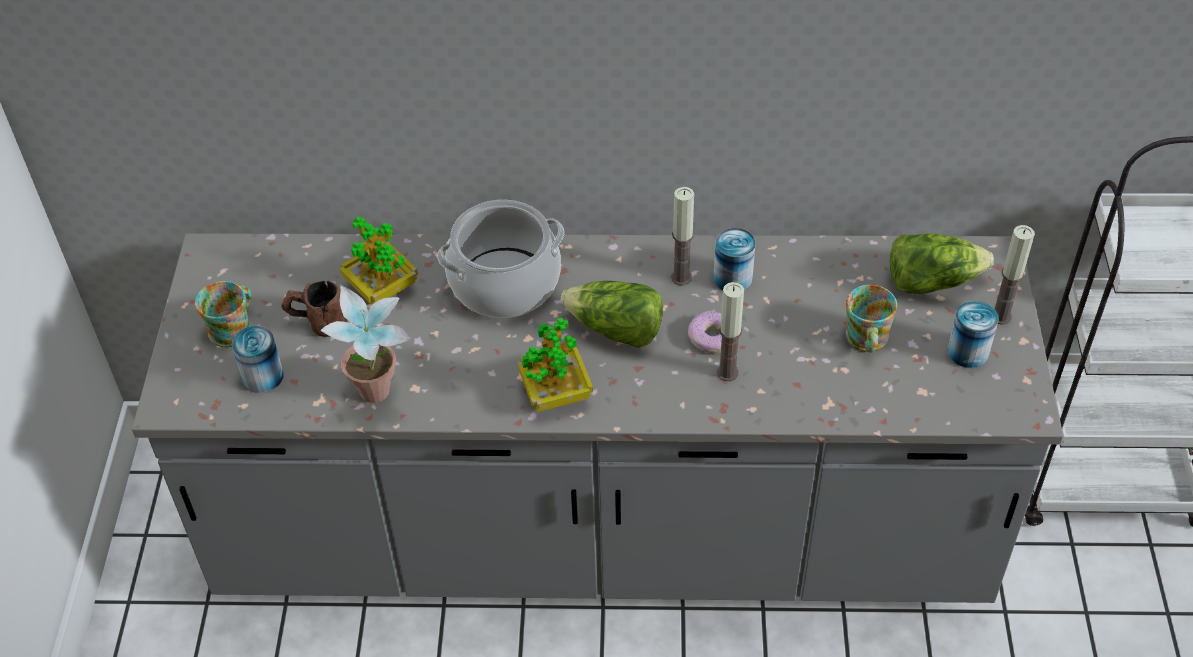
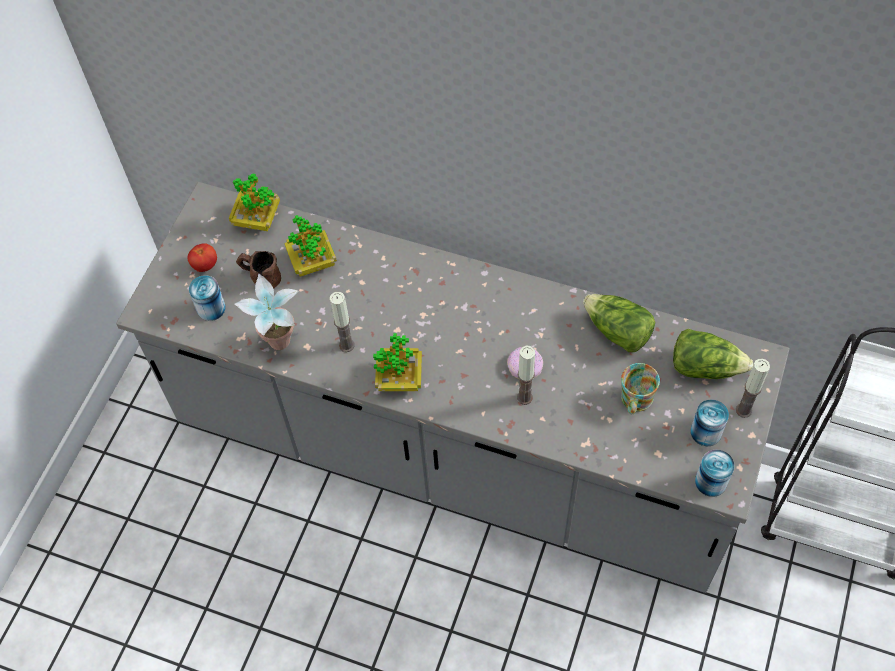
camera: 20 degrees right, 10 degrees up
mug [195,281,251,347] -> tomato [187,243,217,272]
cooking pot [437,200,565,318] -> none
lettuce [561,281,663,348] -> lettuce moved to [583,294,655,352]
candle [671,187,694,285] -> candle moved to [330,292,354,352]
can [713,228,756,290] -> can moved to [695,450,735,497]
none -> potted plant [229,174,280,231]

